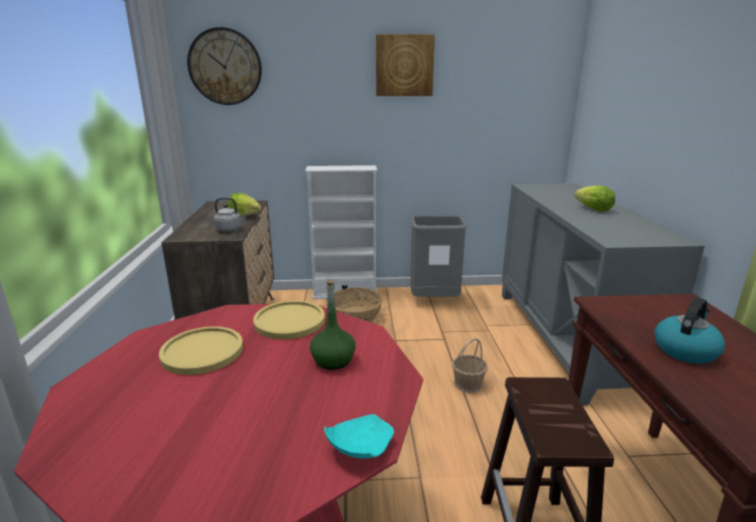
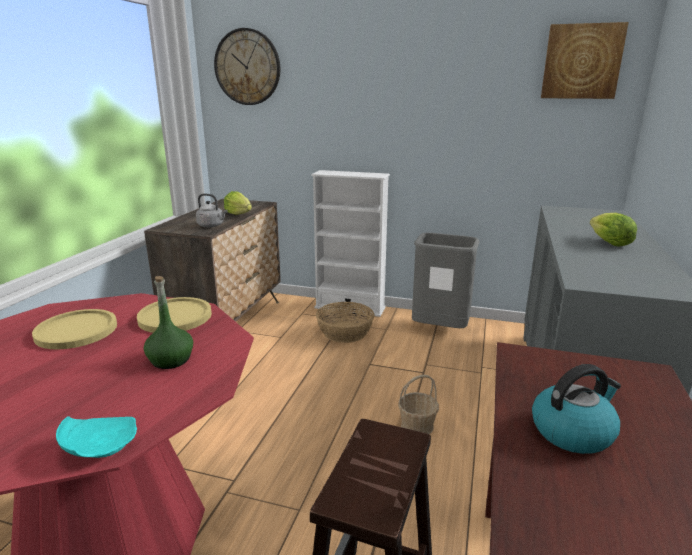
camera: 20 degrees right, 0 degrees up
picture [376,34,435,96] -> picture moved to [541,22,629,99]

